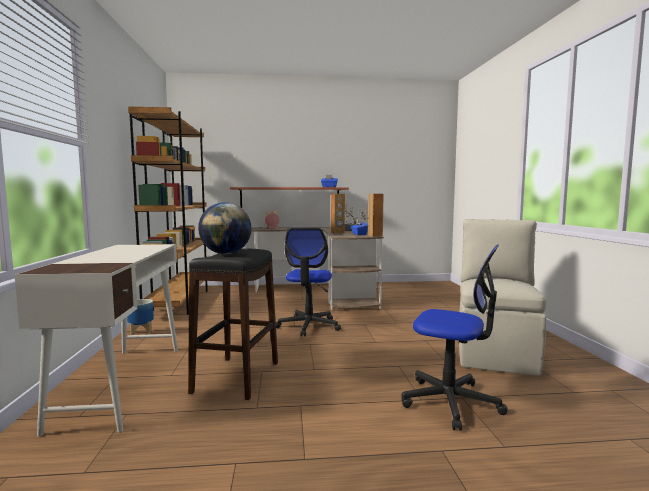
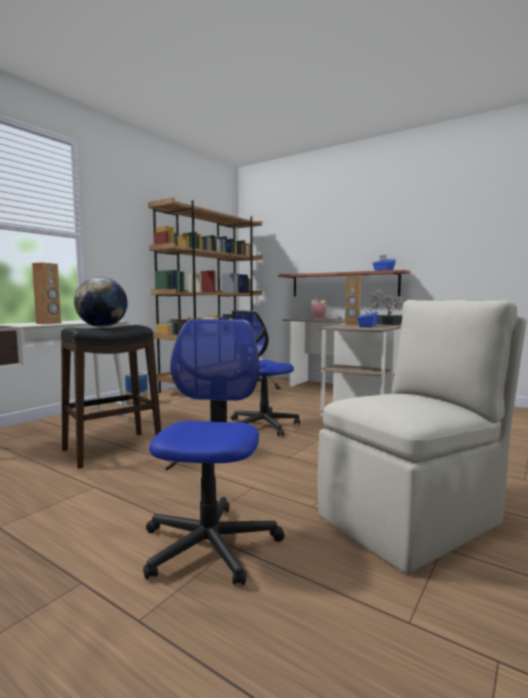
camera: 40 degrees right, 0 degrees up
brown speaker [368,194,384,237] -> brown speaker moved to [32,263,61,324]
office chair [402,244,507,431] -> office chair turned 150 degrees counterclockwise [143,319,284,585]

